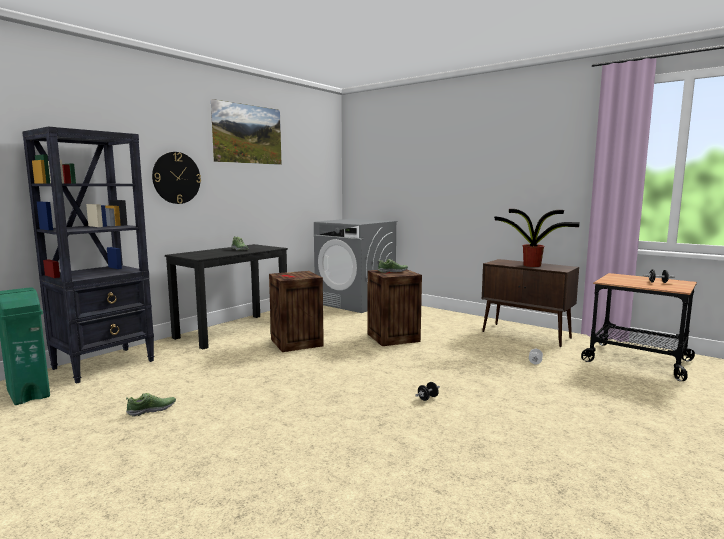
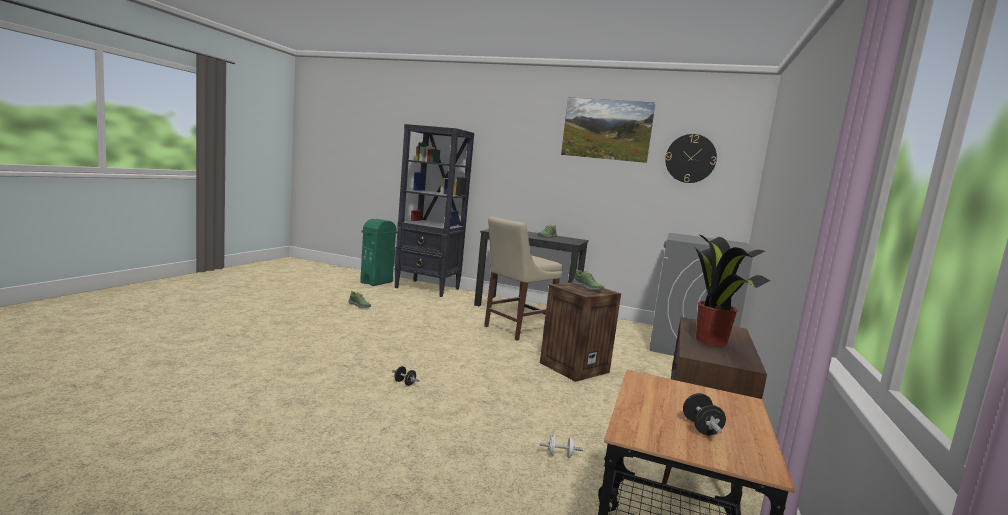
camera: 70 degrees right, 0 degrees up
wall clock [152,152,201,204] -> wall clock moved to [665,134,717,183]
crate [269,271,324,352] -> beige chair [484,216,563,340]

